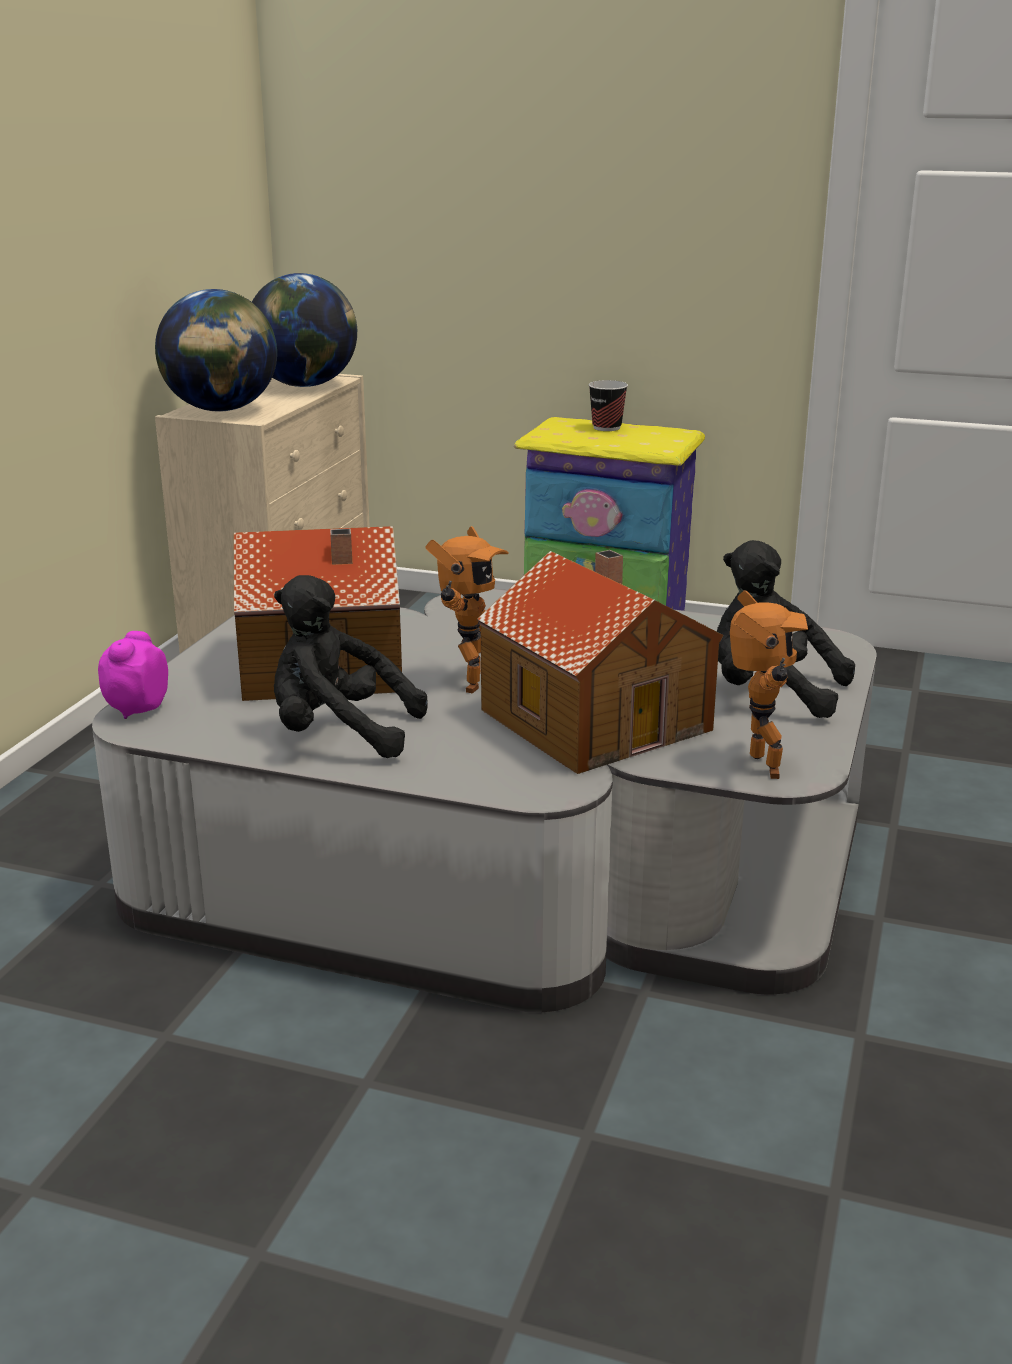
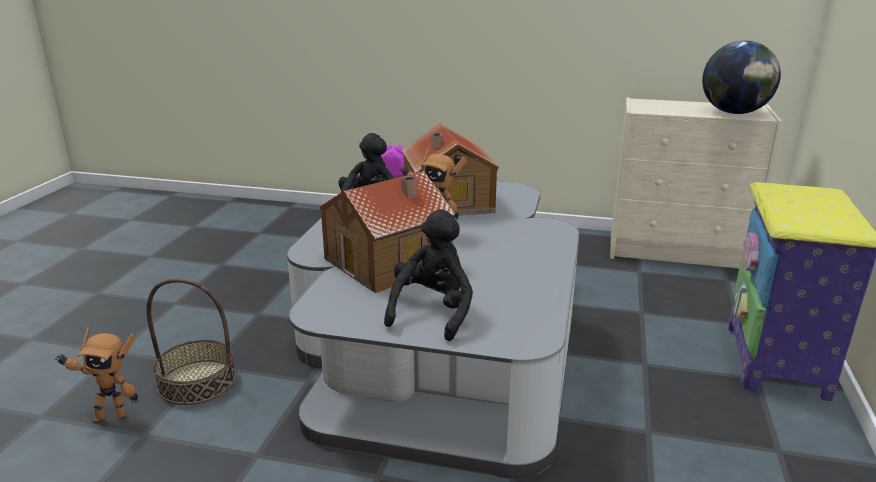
camera: 85 degrees right, 0 degrees up
globe [155,289,277,412] -> none
cup [588,380,628,431] -> none
toy robot [730,590,808,779] -> toy robot moved to [55,327,138,424]
none -> basket [147,278,236,405]

